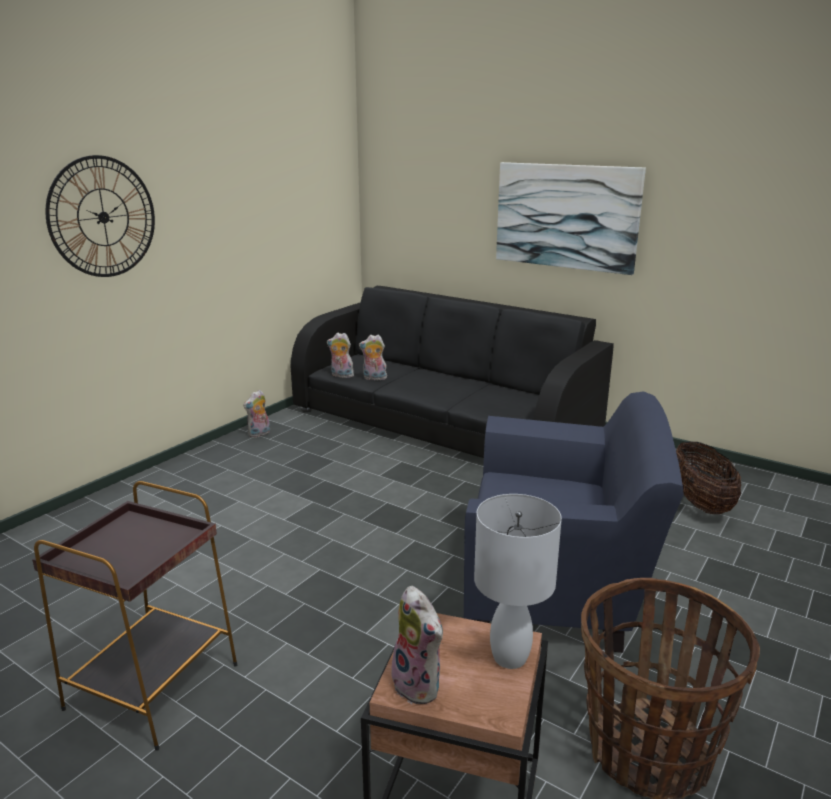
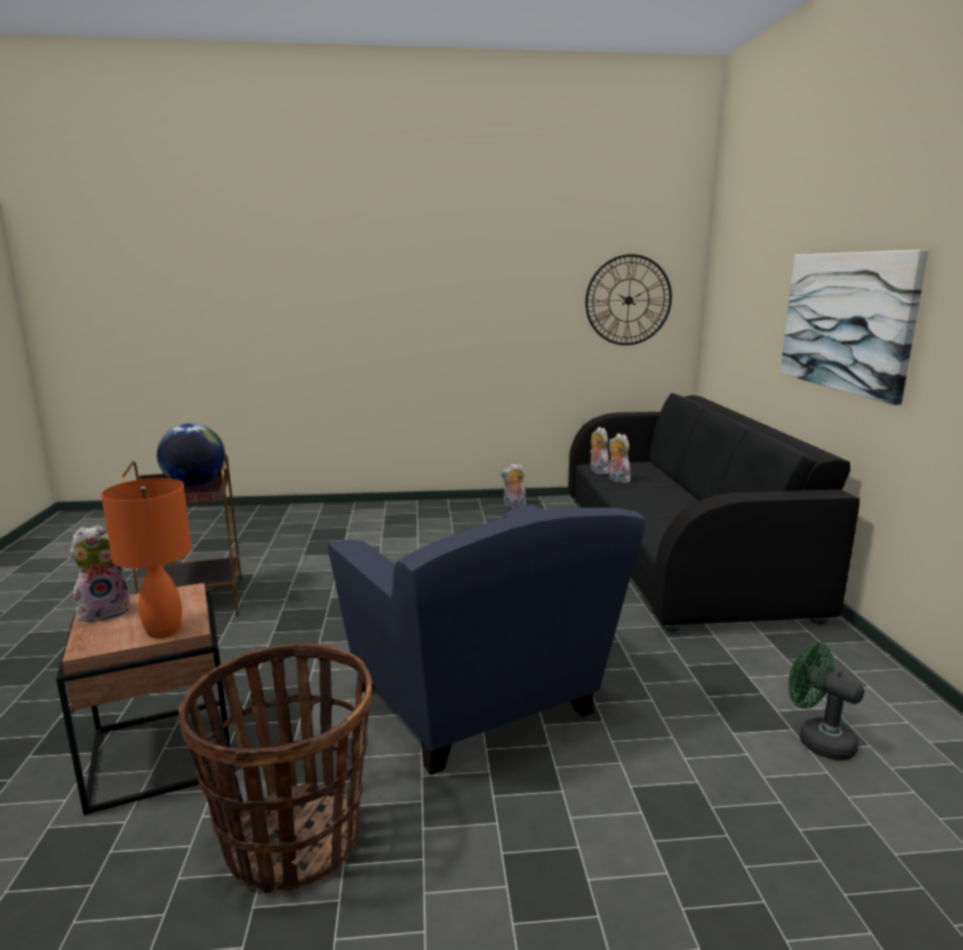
camera: 50 degrees right, 5 degrees down
wall clock [45,155,155,277] -> wall clock moved to [585,254,672,345]
plush toy [391,586,443,704] -> plush toy turned 135 degrees counterclockwise [69,525,130,622]
white table lamp [474,494,562,669] -> orange table lamp [101,478,192,638]
basket [676,441,741,514] -> green fan [789,642,864,761]
none -> globe [157,423,225,486]

